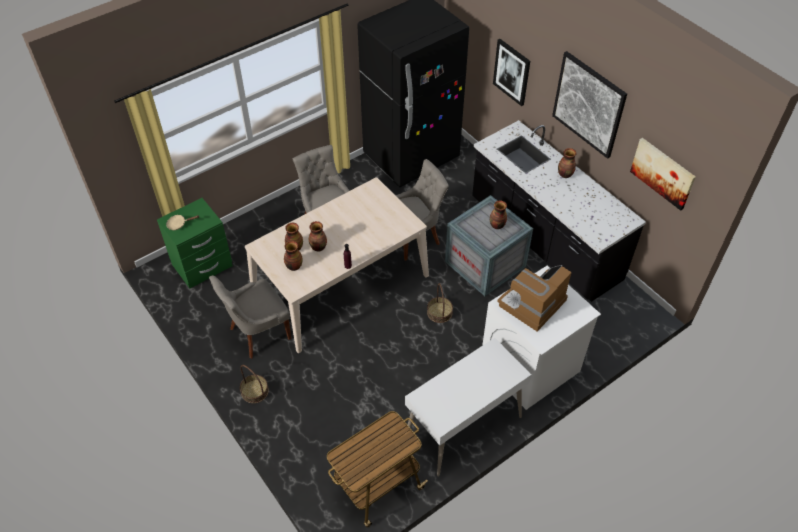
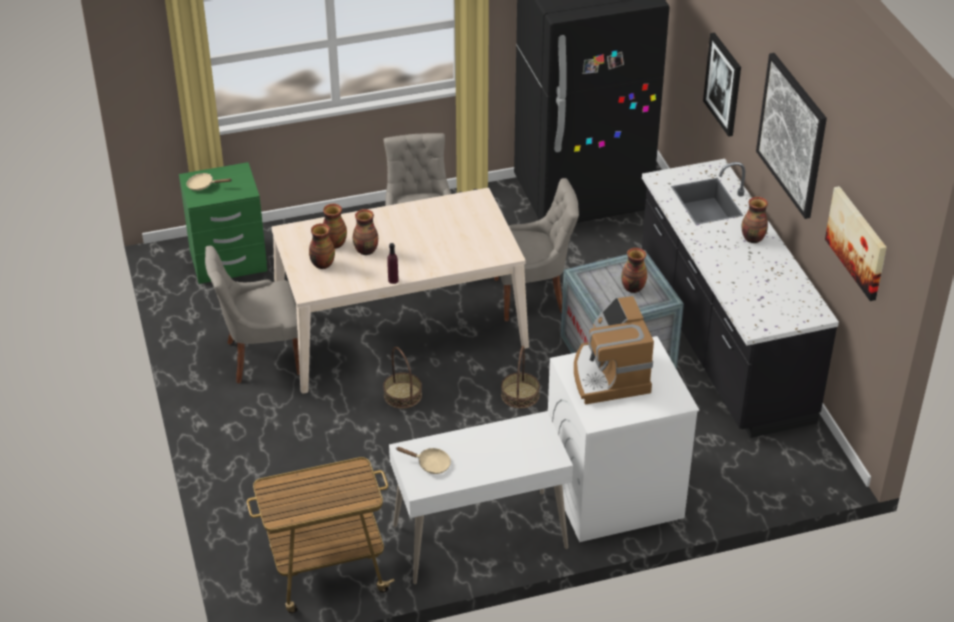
camera: 20 degrees right, 10 degrees down
basket [240,365,269,403] -> basket moved to [383,347,422,408]
coffee machine [497,265,572,331] -> coffee machine turned 75 degrees counterclockwise [574,296,654,405]
none -> beige frying pan [397,447,451,474]

